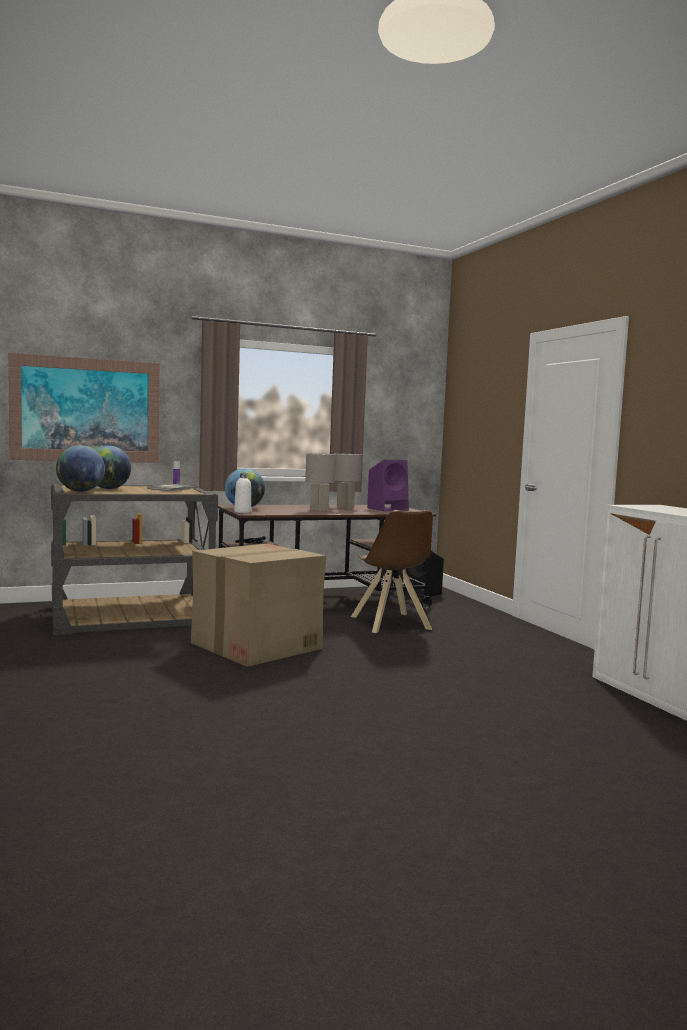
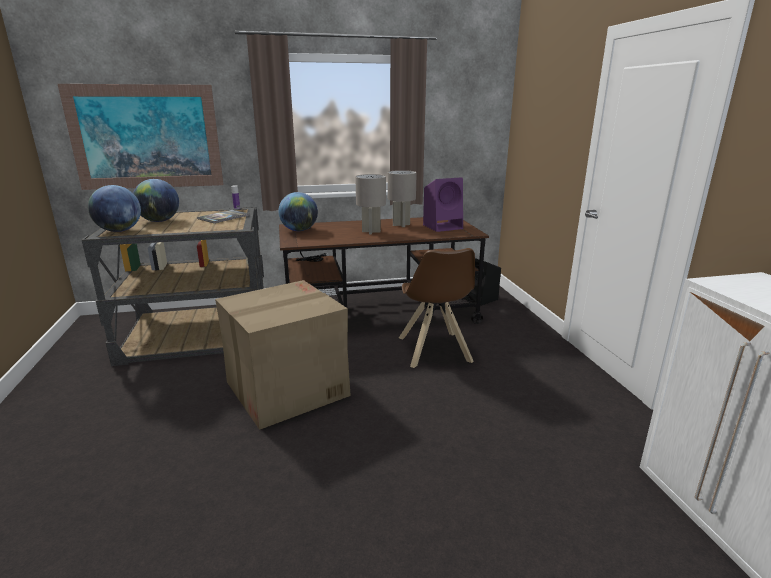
camera: 10 degrees right, 15 degrees up
white bottle [234,473,251,513] -> none

